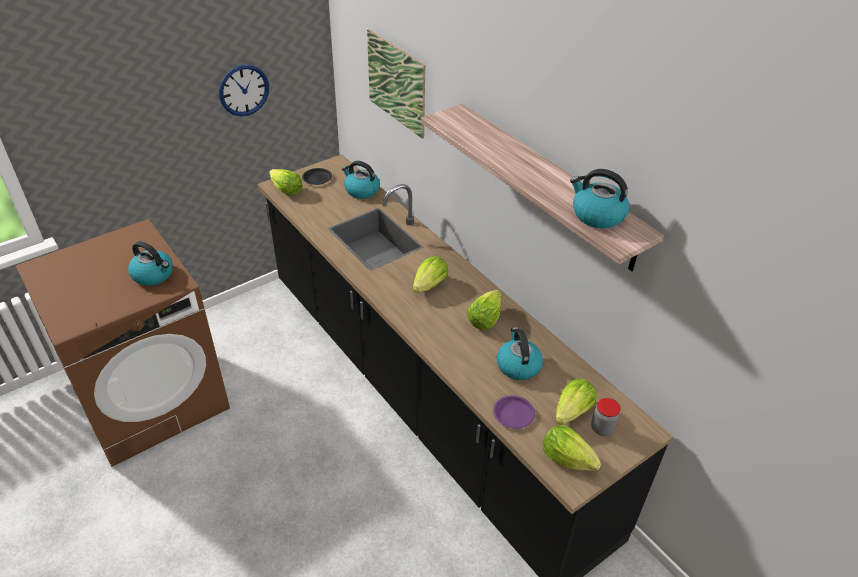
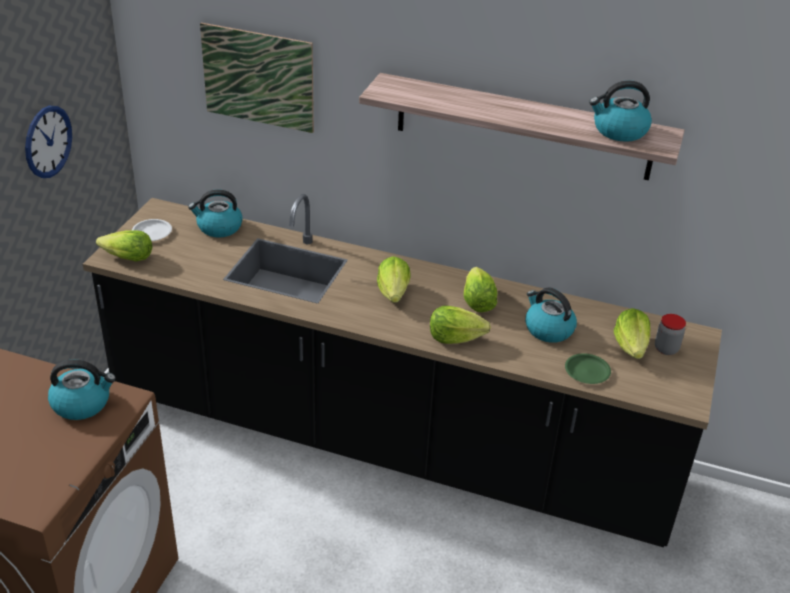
camera: 35 degrees left, 5 degrees down
black plate [302,168,332,185] -> white plate [132,219,172,241]
purple plate [493,395,535,429] -> green plate [565,353,611,384]
lettuce [543,425,601,471] -> lettuce moved to [430,306,491,344]

